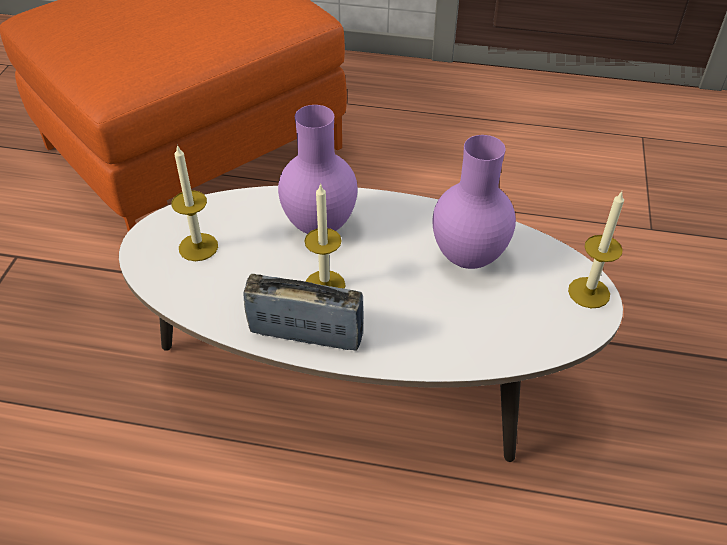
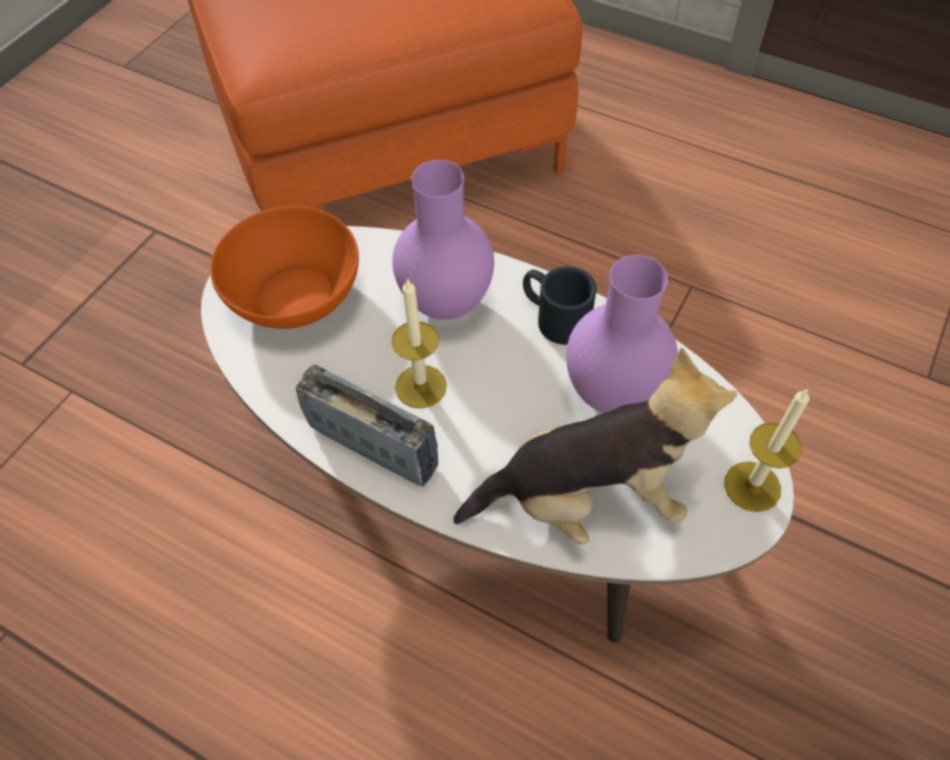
camera: 20 degrees right, 10 degrees up
candle [171,145,218,261] -> orange bowl [210,206,359,329]
none -> plush toy [453,347,737,544]
none -> black mug [523,266,597,345]

